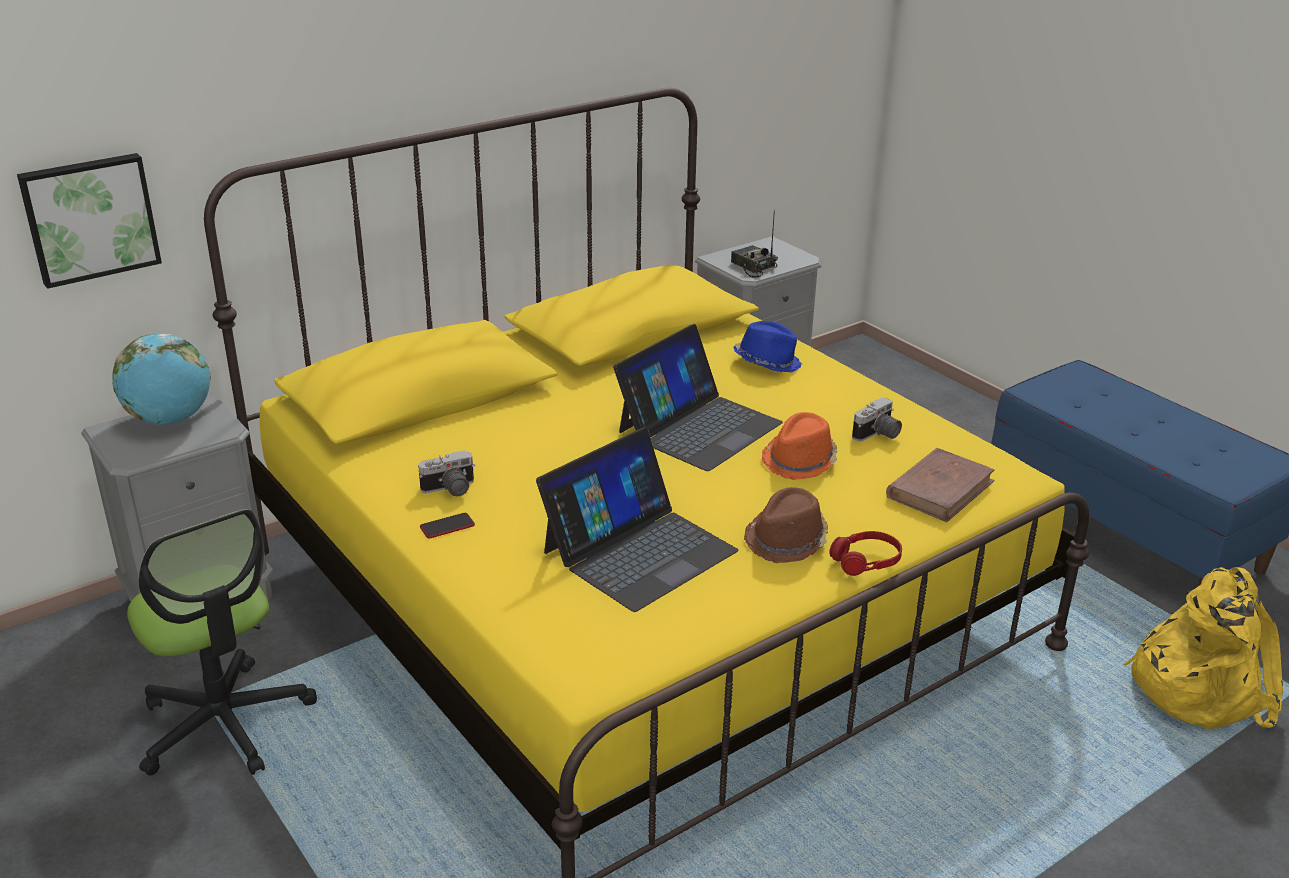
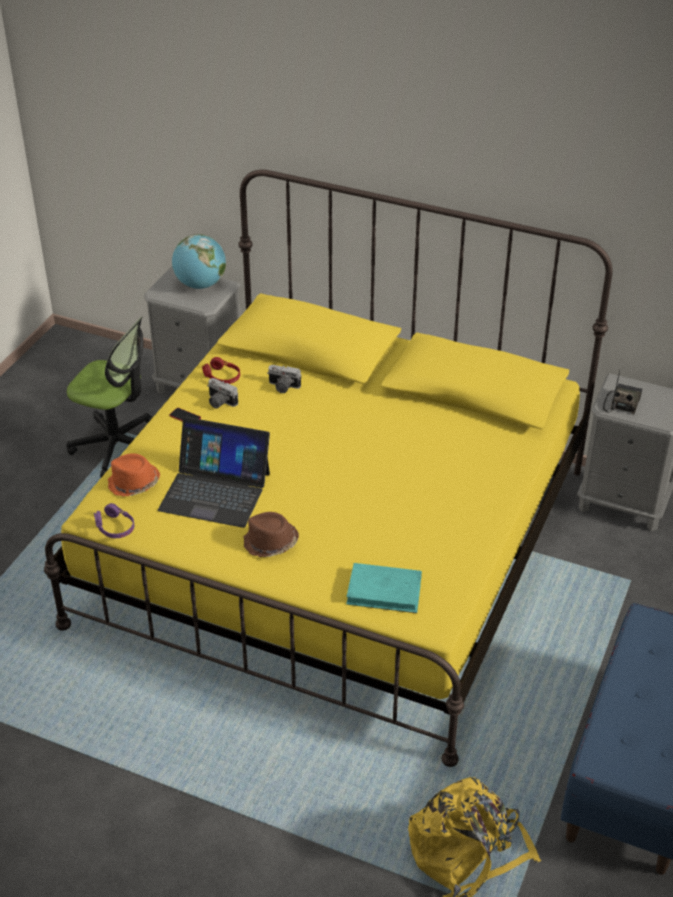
camera: 60 degrees right, 10 degrees up
picture [17,153,162,289] -> none
office chair [127,509,317,776] -> office chair turned 90 degrees counterclockwise [66,317,153,477]
laptop [613,324,783,471] -> none
blue hat [733,321,802,372] -> none
orange hat [762,412,837,480] -> orange hat moved to [108,453,160,497]
red headphones [829,531,902,576] -> red headphones moved to [202,357,240,384]
camera [852,397,902,441] -> camera moved to [267,365,301,393]
brown book [886,448,994,522] -> turquoise book [346,563,422,613]
none -> purple headphones [94,503,134,538]

